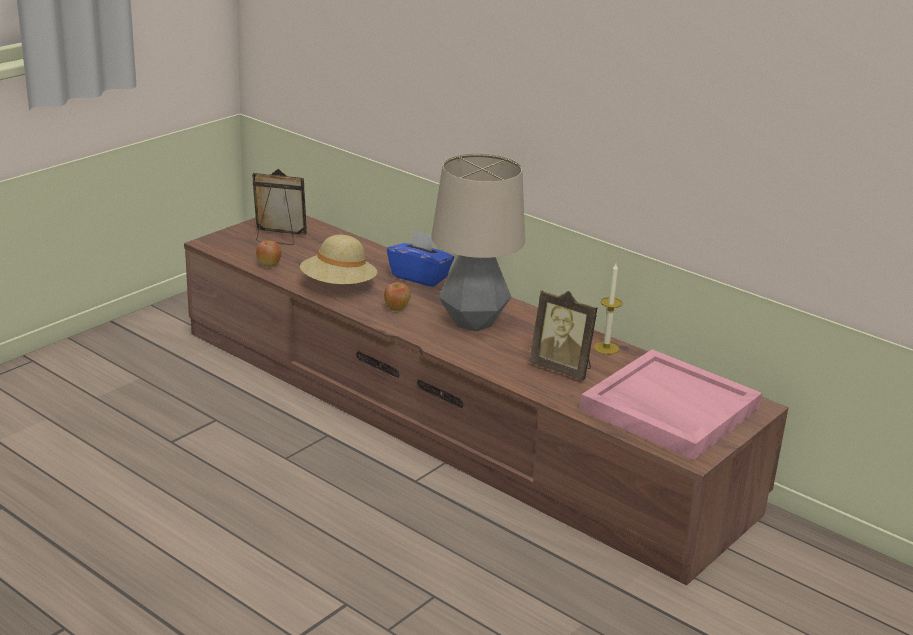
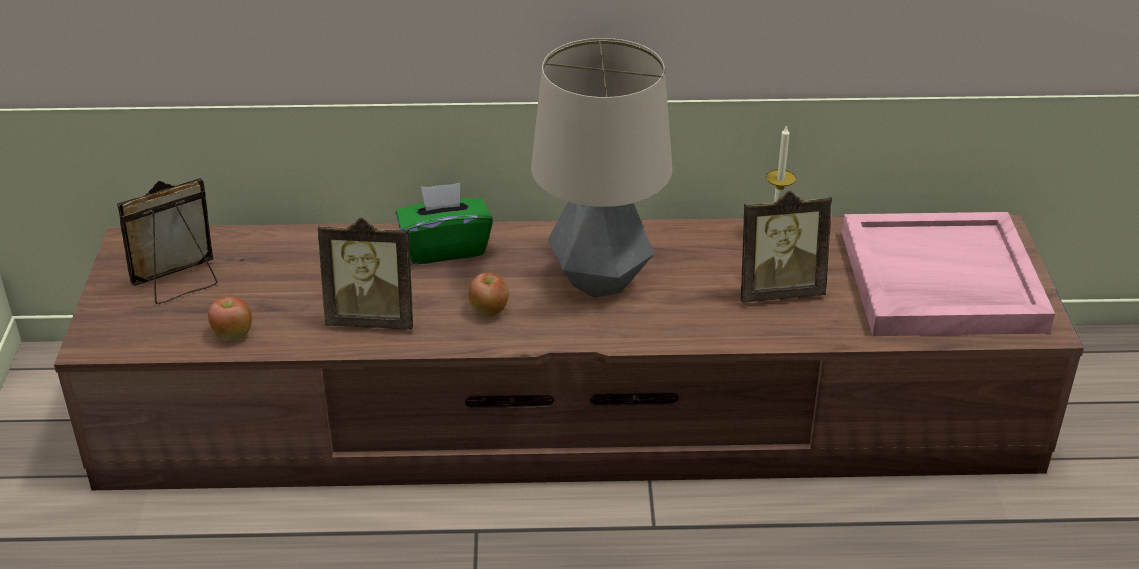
camera: 40 degrees left, 10 degrees up
beige hat [300,235,377,284] -> picture frame [318,217,413,330]
blue tissue box [387,230,454,287] -> green tissue box [396,183,493,264]

